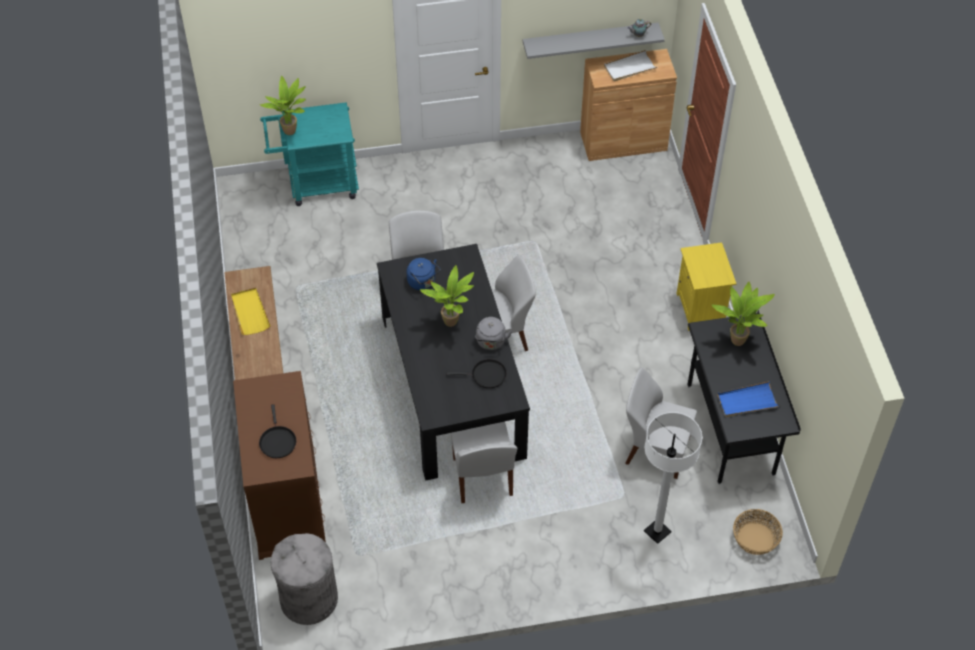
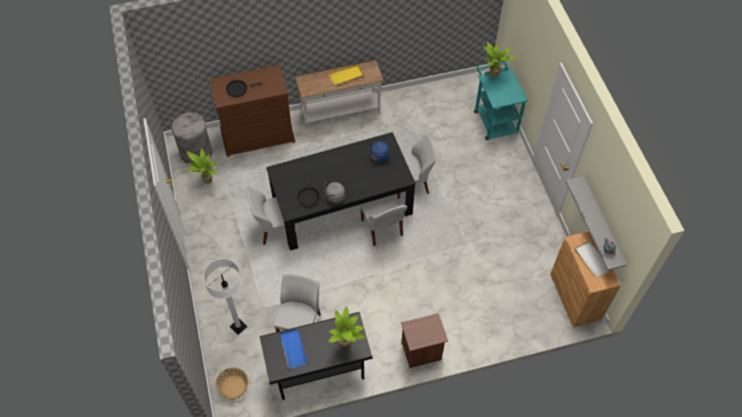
camera: 85 degrees right, 5 degrees up
potted plant [420,265,474,327] -> potted plant moved to [186,148,217,184]
yellow nightstand [677,242,736,331] -> brown nightstand [401,313,448,368]

